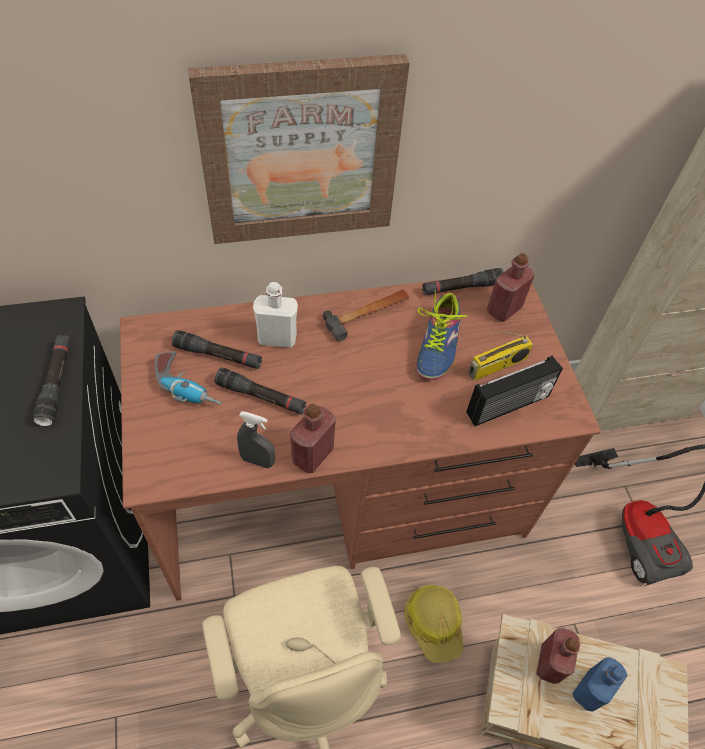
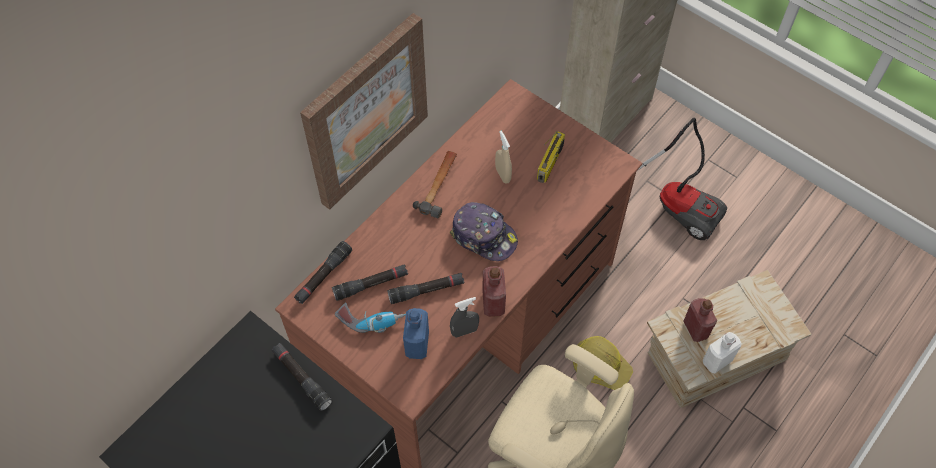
camera: 35 degrees left, 5 degrees up
white bottle [253,282,298,348] -> white bottle moved to [703,332,741,374]
shoe [416,290,467,380] -> beige spray bottle [495,131,512,184]
black flashlight [422,268,504,295] -> black flashlight moved to [294,241,352,304]
radio [466,356,563,426] -> none
red bottle [487,253,534,322] -> none
blue bottle [572,657,627,712] -> blue bottle moved to [403,308,429,359]
none -> cap [450,202,518,261]

